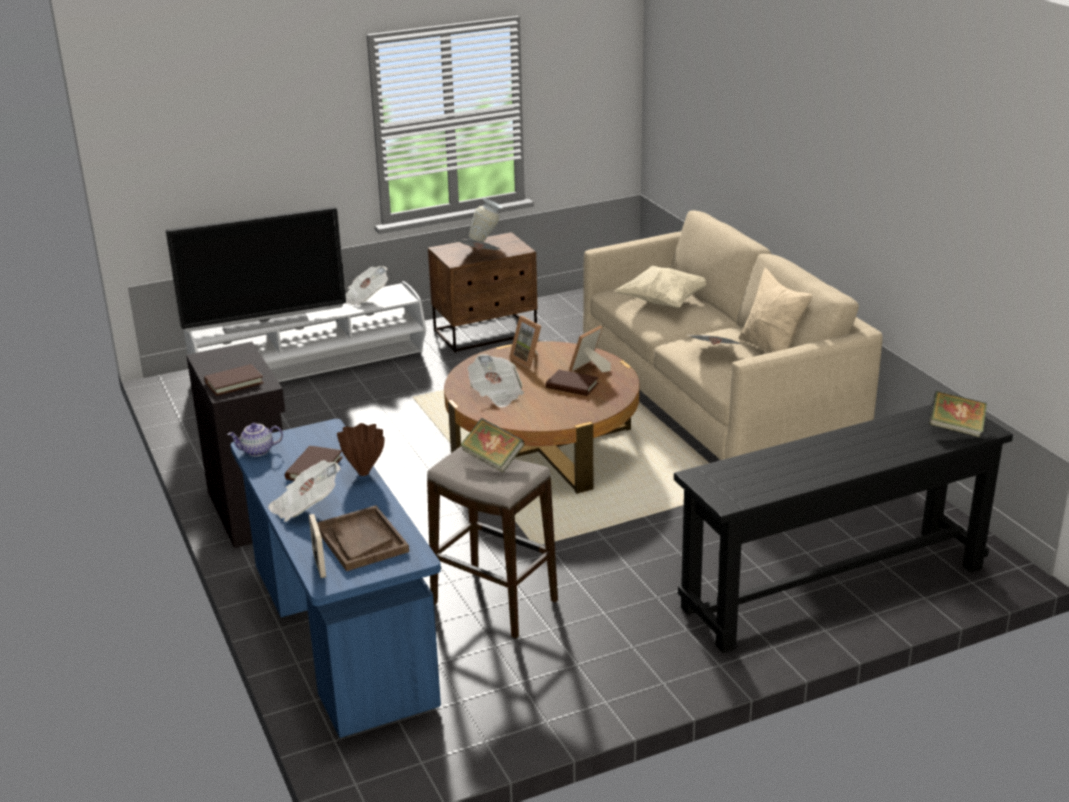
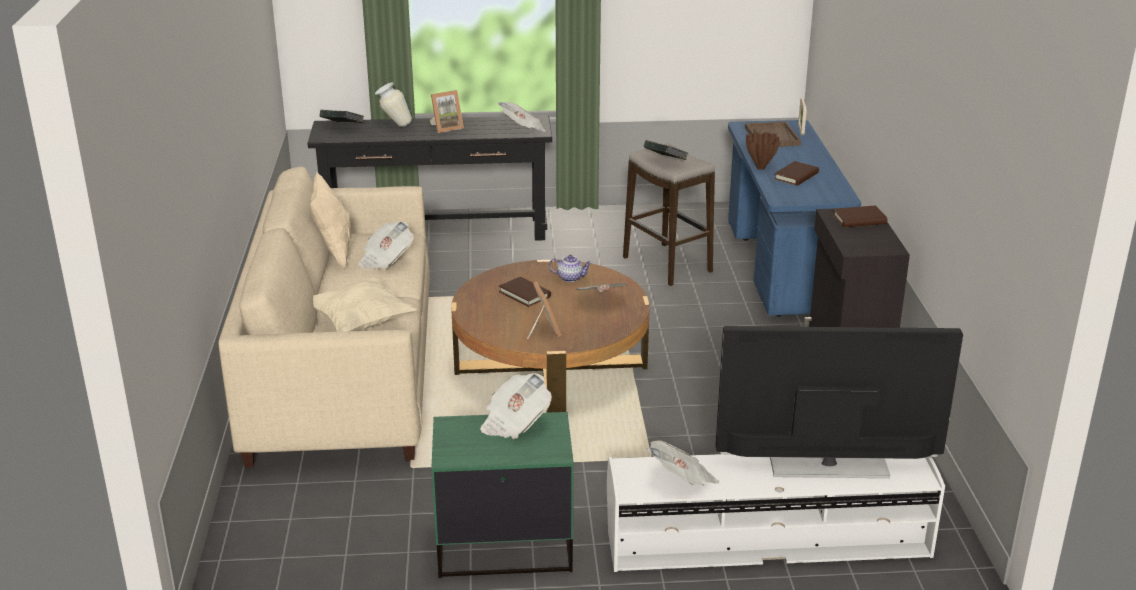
camera: 160 degrees left, 0 degrees up
teapot [227,423,283,457] -> teapot moved to [549,255,592,282]
newspaper [268,460,340,522] -> newspaper moved to [498,102,545,132]
brown nightstand [428,232,538,353] -> green nightstand [431,412,574,578]
vase [469,198,502,242] -> vase moved to [375,82,412,127]
picture frame [569,326,611,373] -> picture frame moved to [430,90,464,133]

